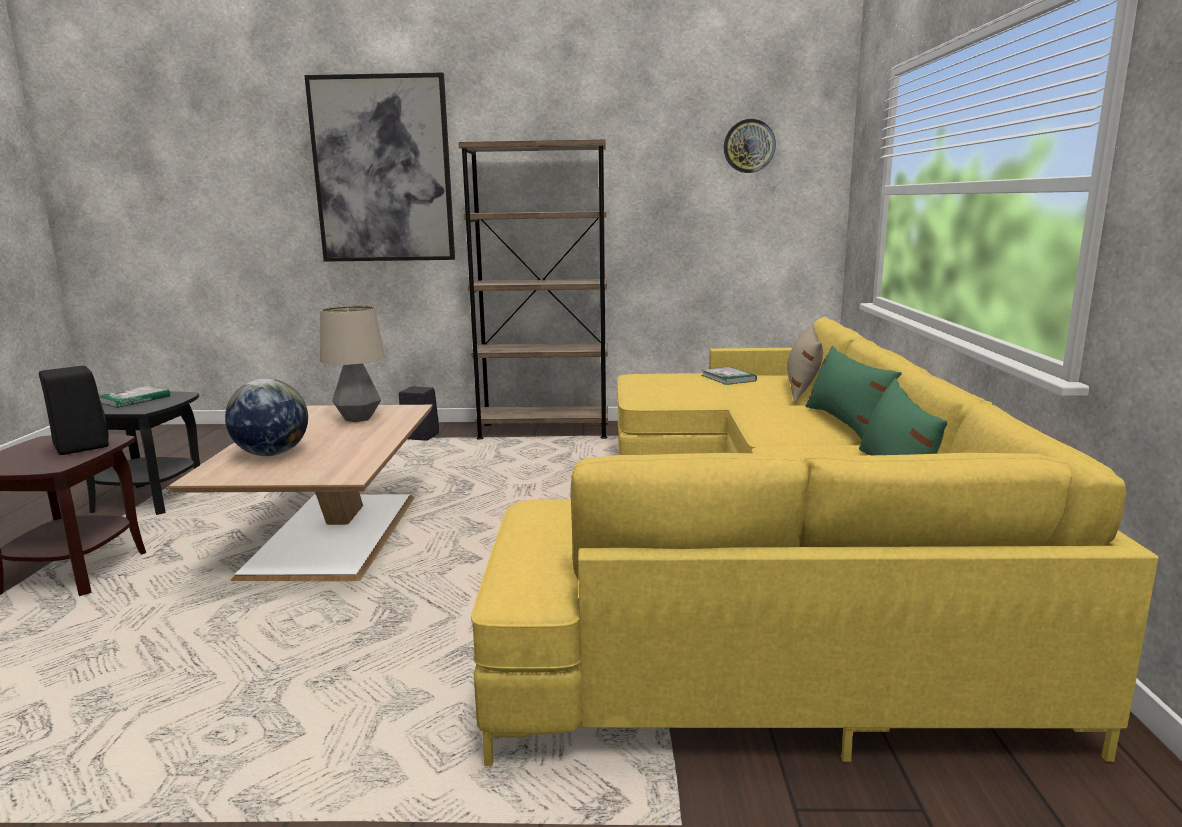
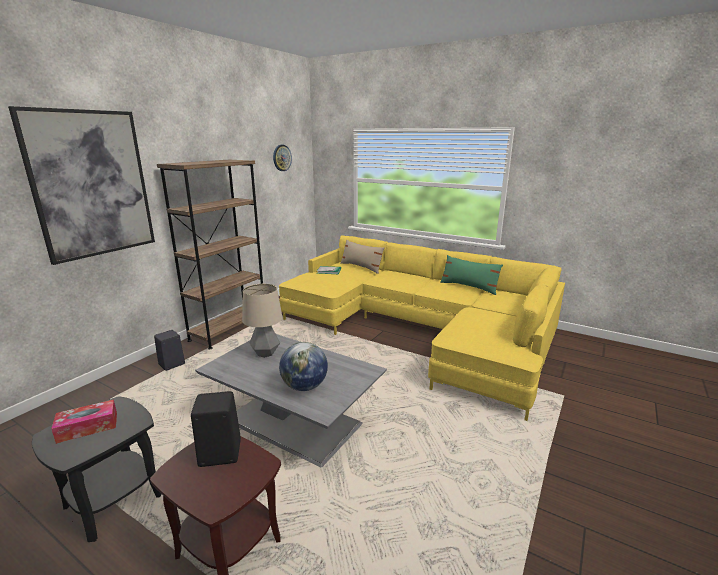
camera: 60 degrees left, 5 degrees up
book [99,386,170,408] -> tissue box [51,400,117,444]
brown coffee table [168,405,433,581] -> grey coffee table [195,334,387,467]
green pillow [805,346,902,439] -> none

